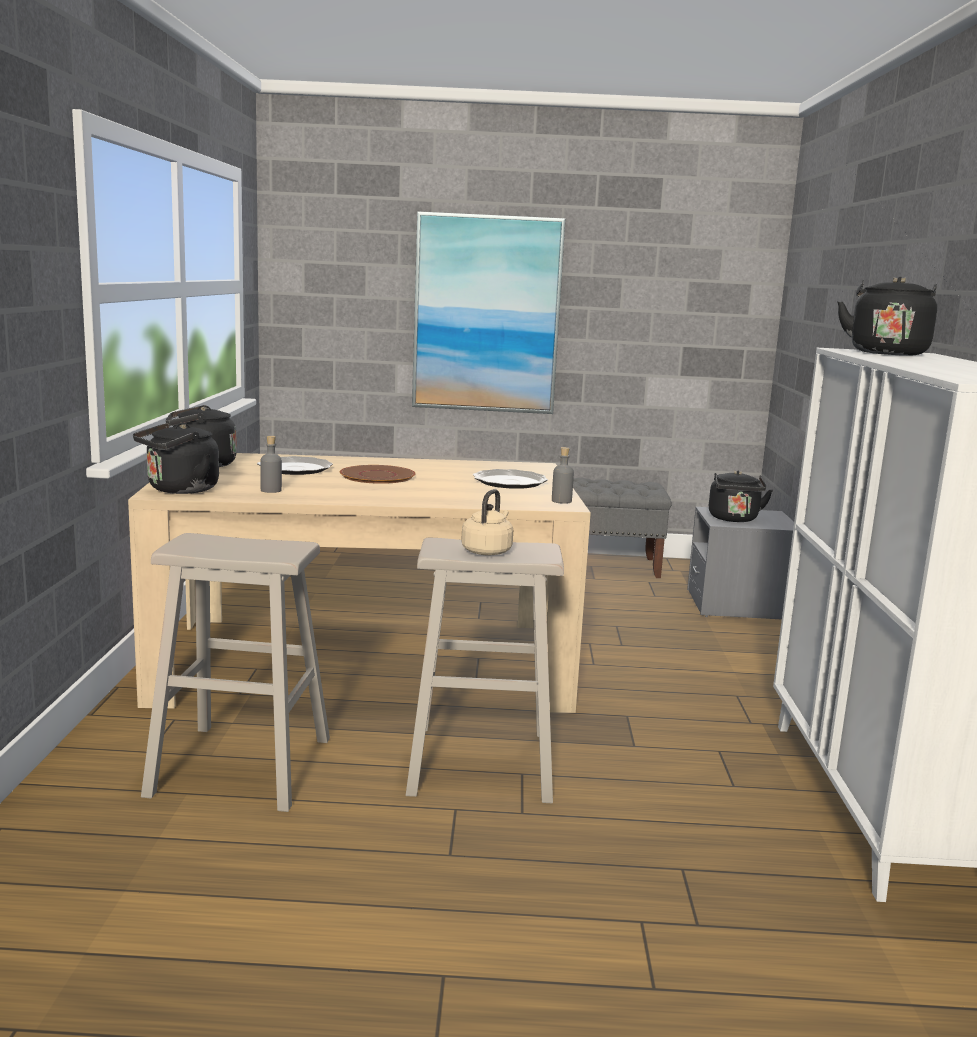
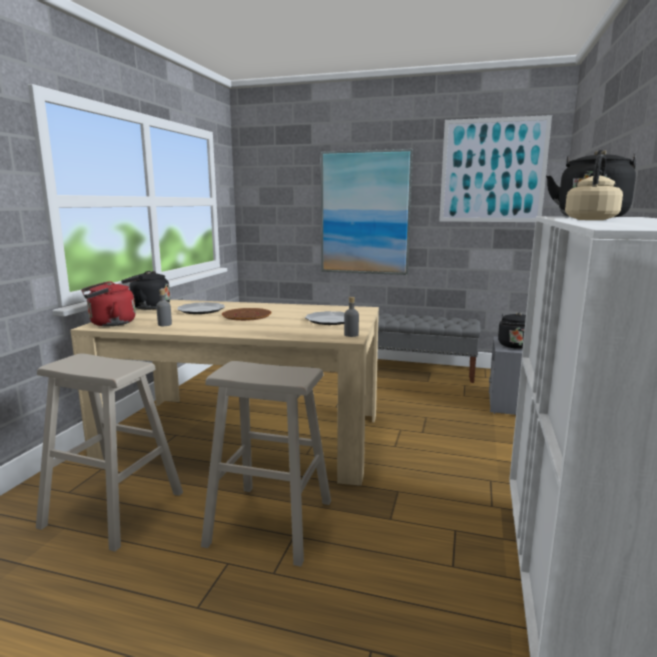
camera: 15 degrees right, 0 degrees up
black kettle [133,423,219,494] -> red kettle [81,281,136,326]
beige kettle [461,489,513,556] -> beige kettle moved to [565,154,623,220]
none -> picture [439,115,552,222]

